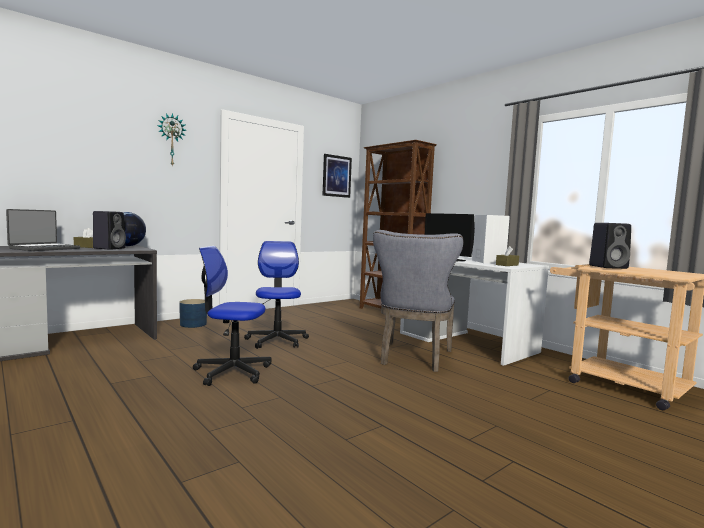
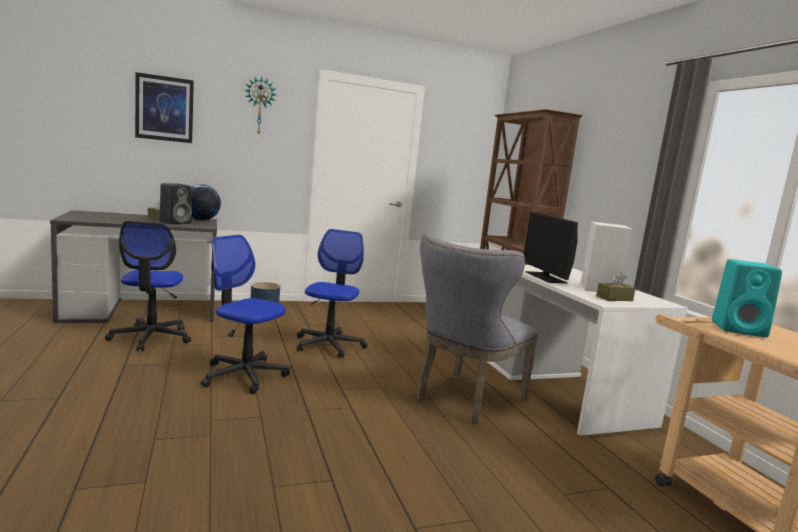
camera: 20 degrees right, 5 degrees up
laptop [6,209,80,251] -> none
picture [322,154,352,198] -> picture moved to [135,72,194,143]
black speaker [589,223,631,269] -> turquoise speaker [712,259,782,337]
none -> office chair [105,221,191,351]

